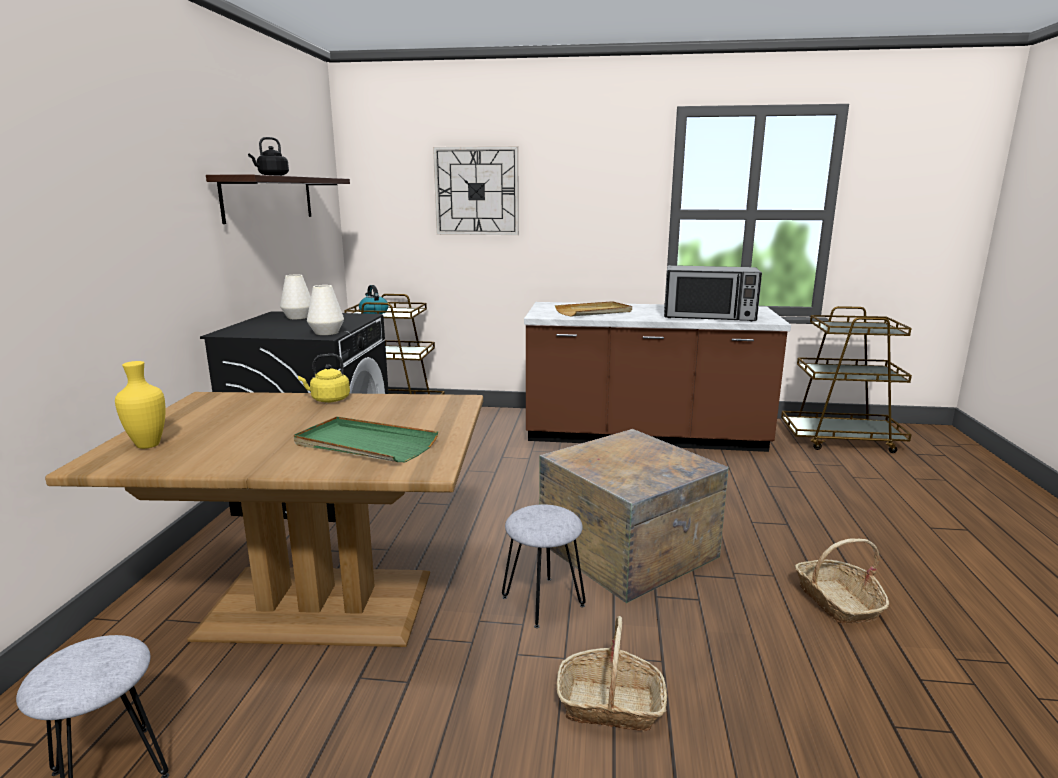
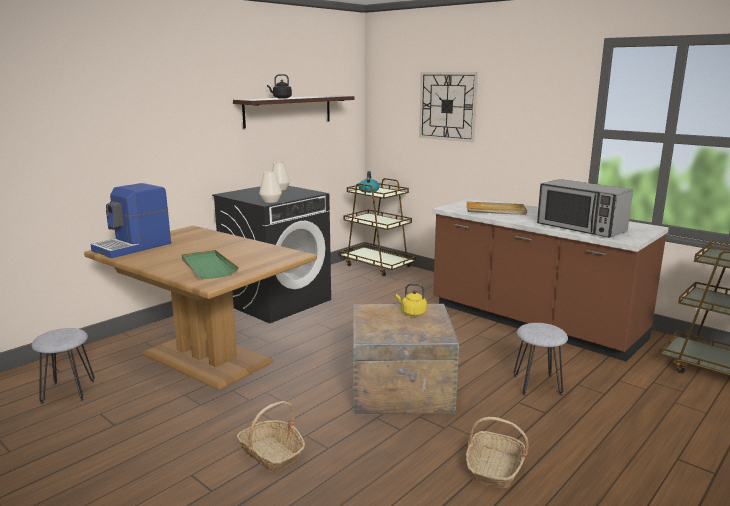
camera: 35 degrees right, 0 degrees up
yellow vase [115,361,166,449] -> coffee machine [91,183,171,258]
yellow kettle [298,354,350,402] -> yellow kettle moved to [396,283,427,316]
grey stool [502,504,586,628] -> grey stool moved to [514,323,568,395]

